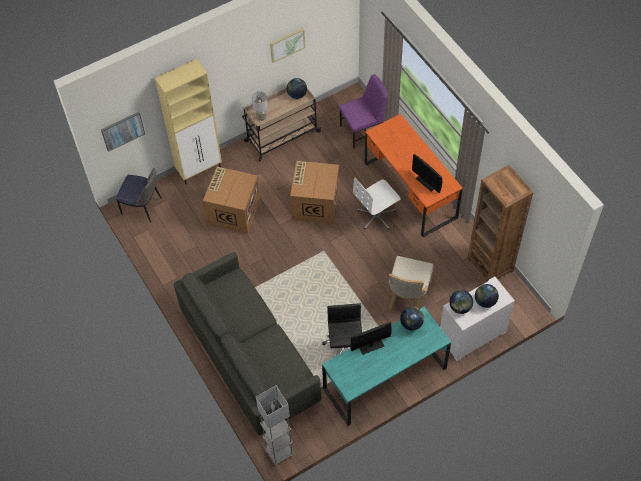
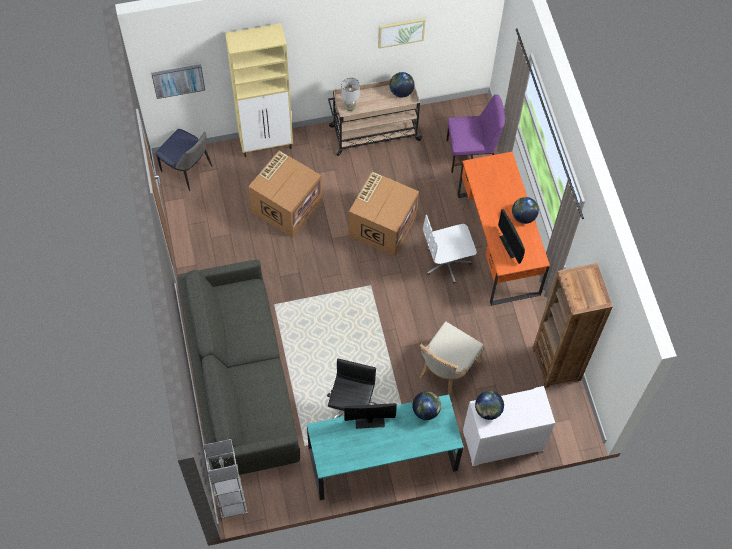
camera: 15 degrees right, 5 degrees up
globe [475,284,499,308] -> globe moved to [512,197,539,224]

